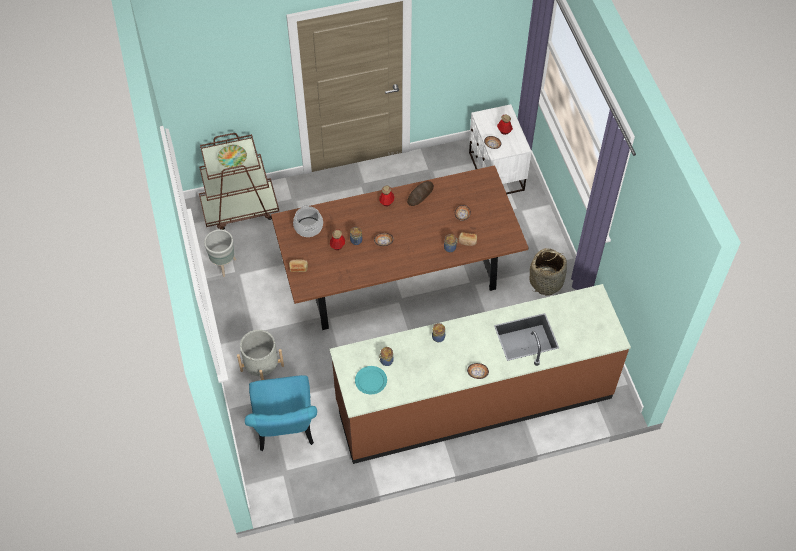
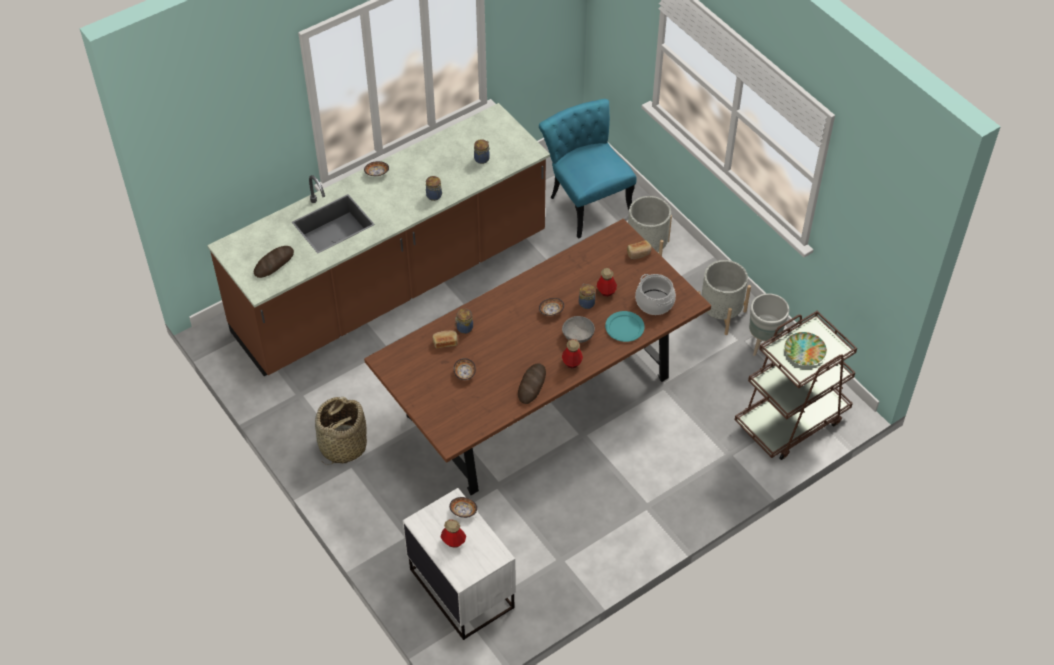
camera: 160 degrees right, 5 degrees down
turquoise plate [355,366,387,394] -> turquoise plate moved to [605,311,645,342]
none -> bread [254,246,294,278]
none -> grey bowl [562,316,595,343]
none -> grey planter [695,260,751,335]

